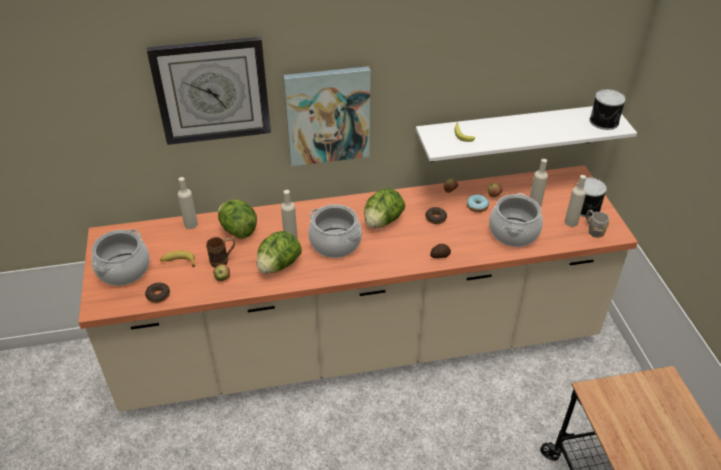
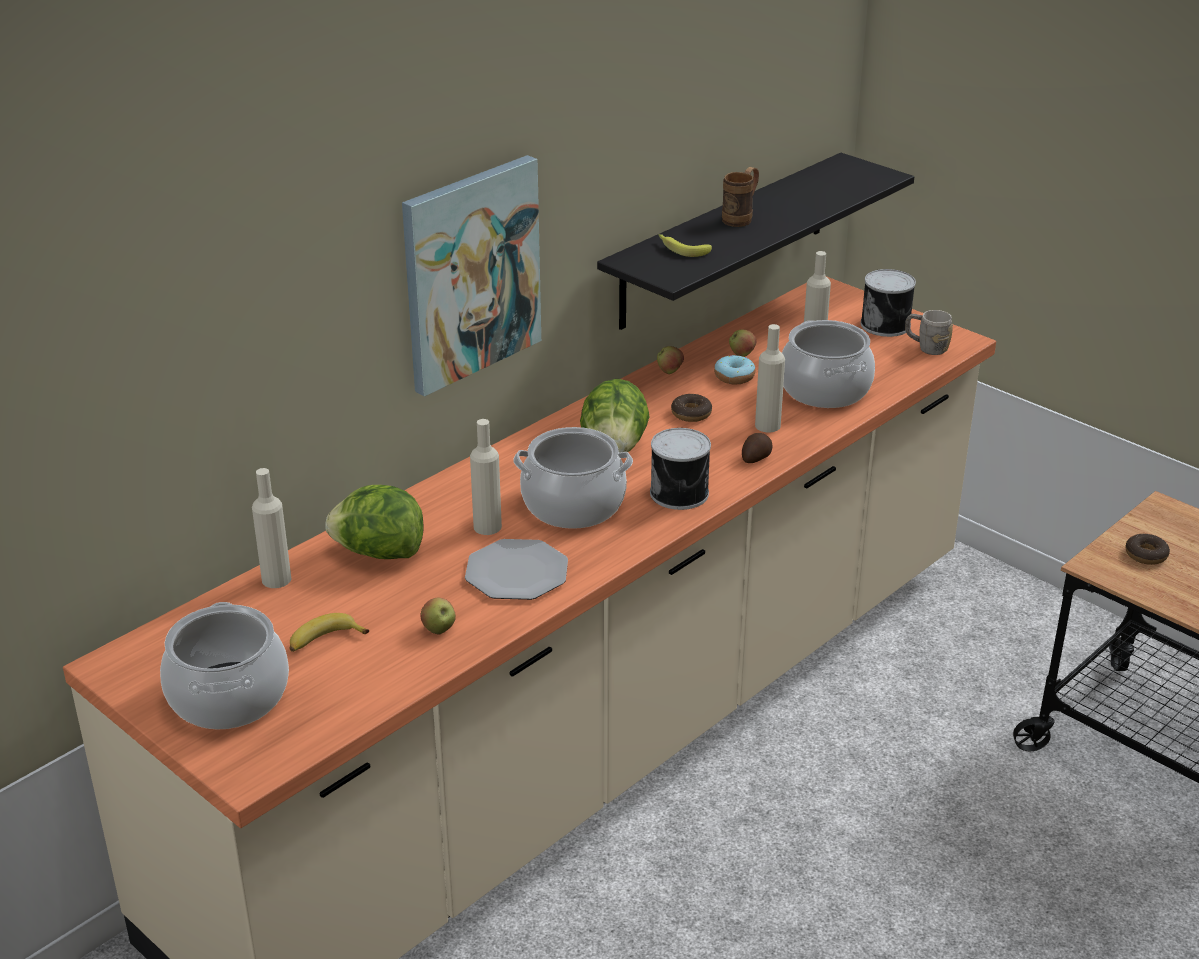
camera: 35 degrees left, 10 degrees down
donut [145,283,170,303] -> donut moved to [1126,534,1170,565]
wall clock [147,37,271,145] -> none
brown mug [206,237,235,268] -> brown mug moved to [722,167,759,227]
lettuce [257,231,302,274] -> plate [465,539,568,600]
white shelf [416,106,637,162] -> black shelf [597,153,914,330]
beige bottle [564,175,586,227] -> beige bottle moved to [755,324,785,432]
can [589,89,626,130] -> can moved to [650,428,711,510]

